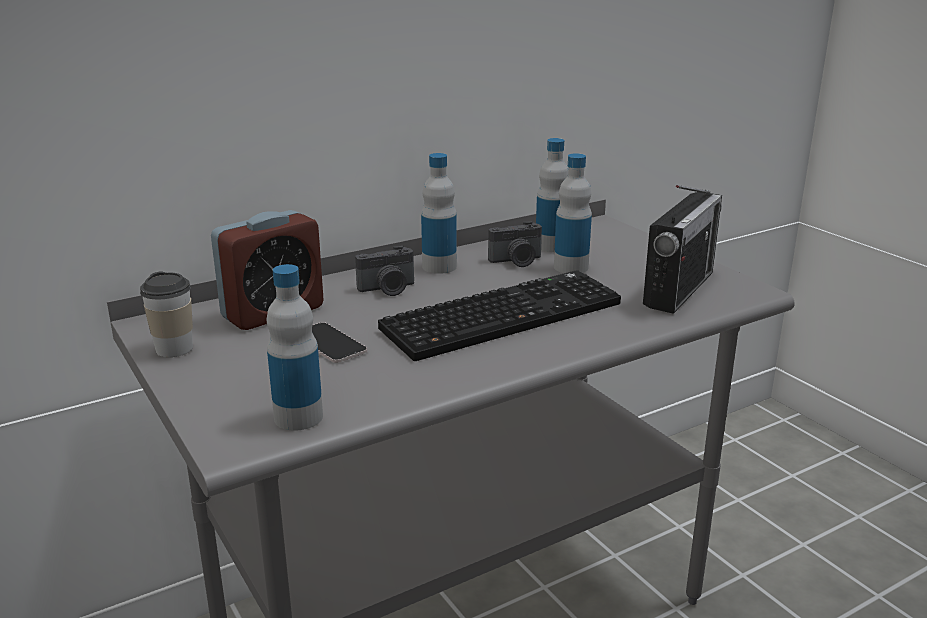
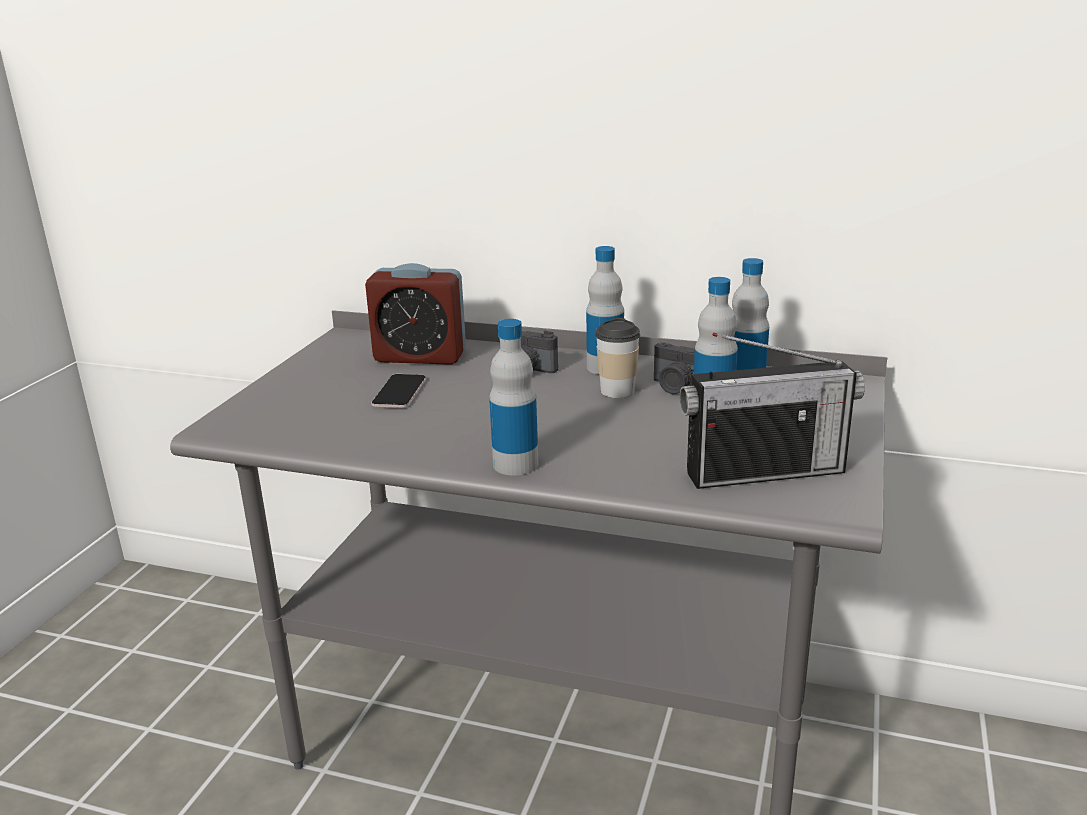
camera: 50 degrees right, 0 degrees up
cup [140,271,193,357] -> cup moved to [595,318,640,398]
bottle [267,264,323,431] -> bottle moved to [489,319,538,475]
keyboard [378,270,621,361] -> none

